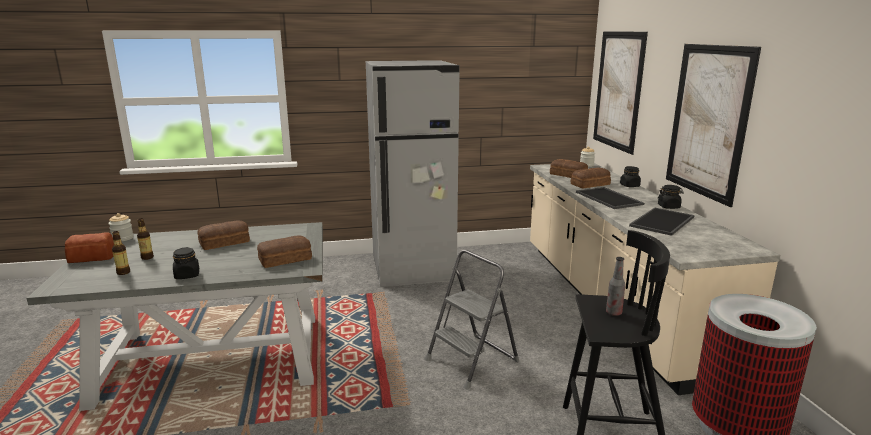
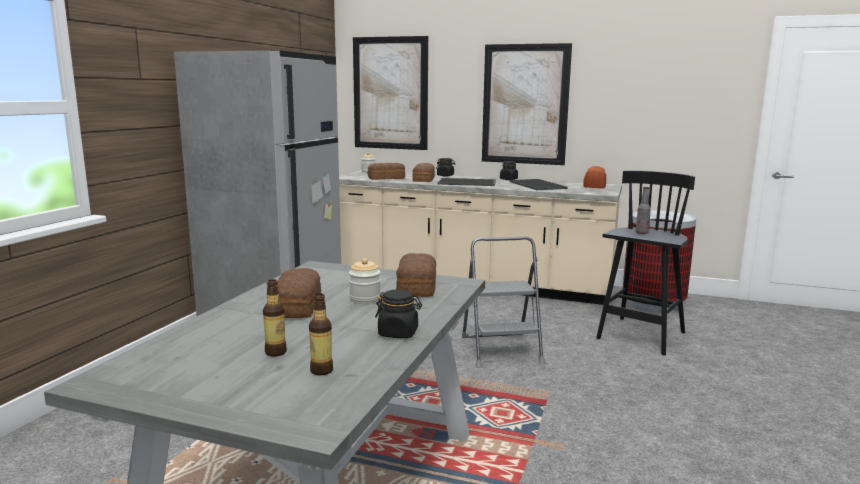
camera: 60 degrees left, 5 degrees down
bread [65,232,114,263] -> bread moved to [583,166,606,188]
jar [108,213,134,241] -> jar moved to [349,258,381,304]

